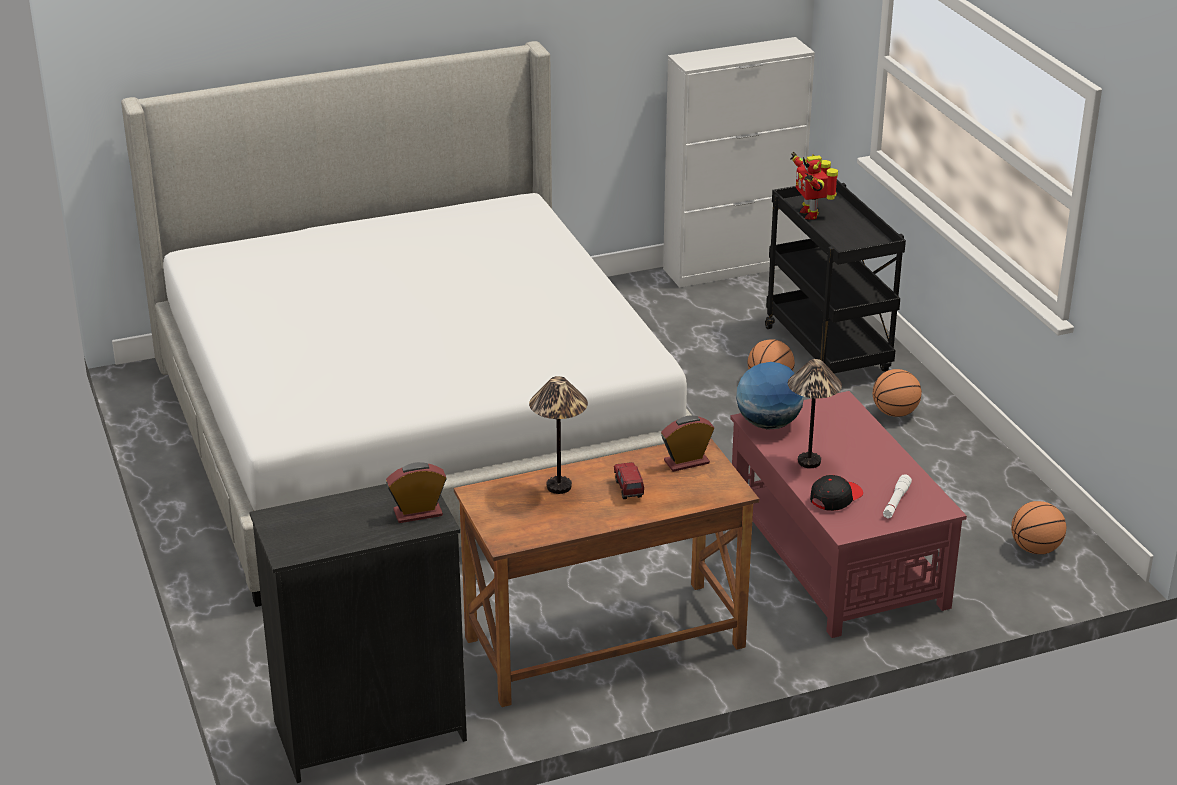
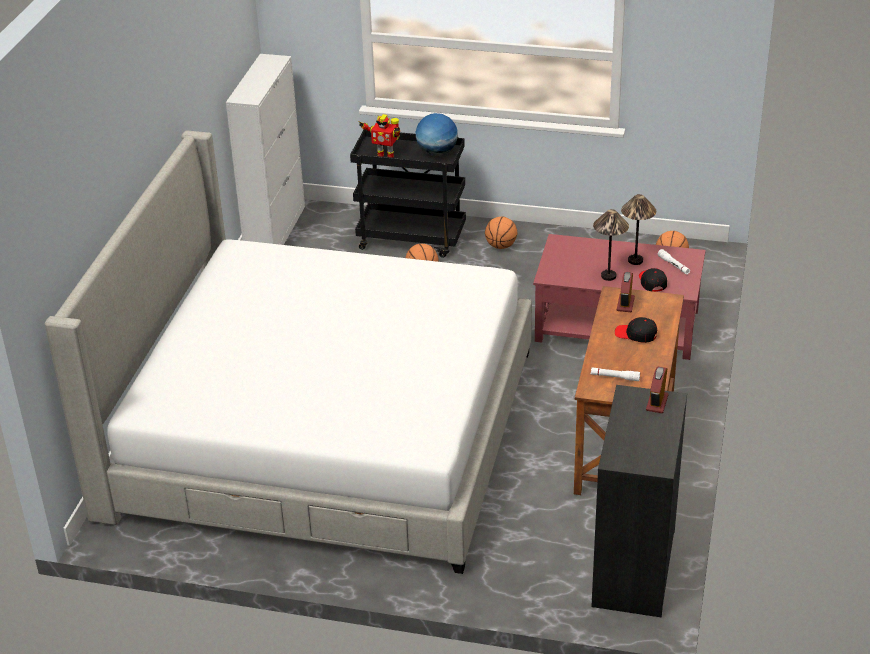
camera: 55 degrees left, 5 degrees up
table lamp [529,376,588,494] -> table lamp moved to [621,194,656,265]
toy truck [614,462,644,499] -> black cap [615,317,657,343]
globe [736,362,804,430] -> globe moved to [415,113,458,156]
none -> white flashlight [591,367,640,381]

